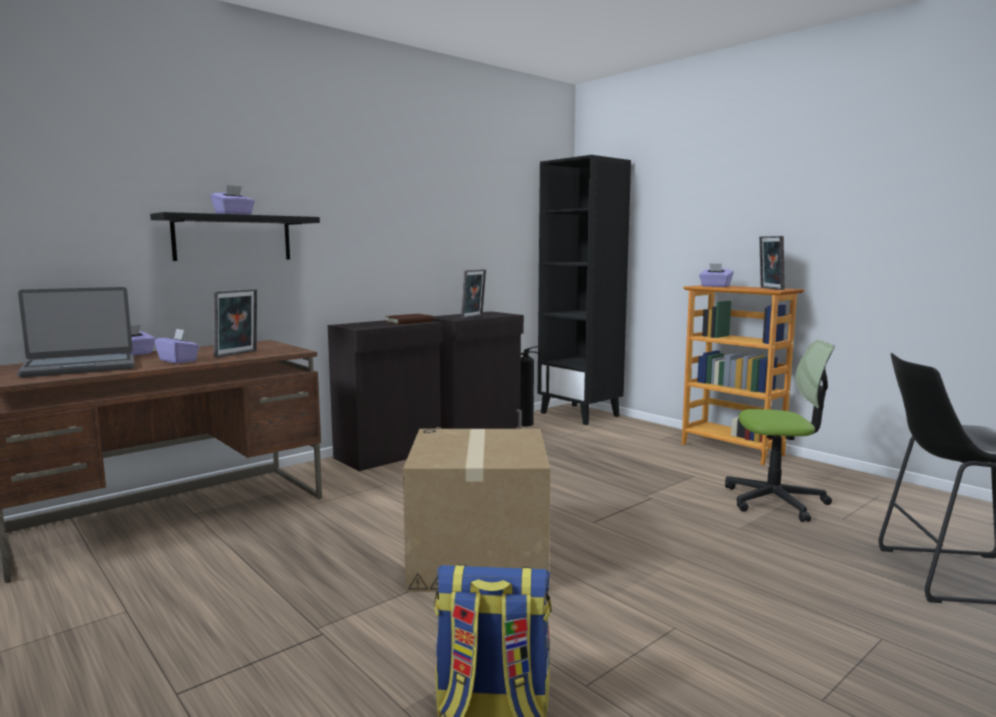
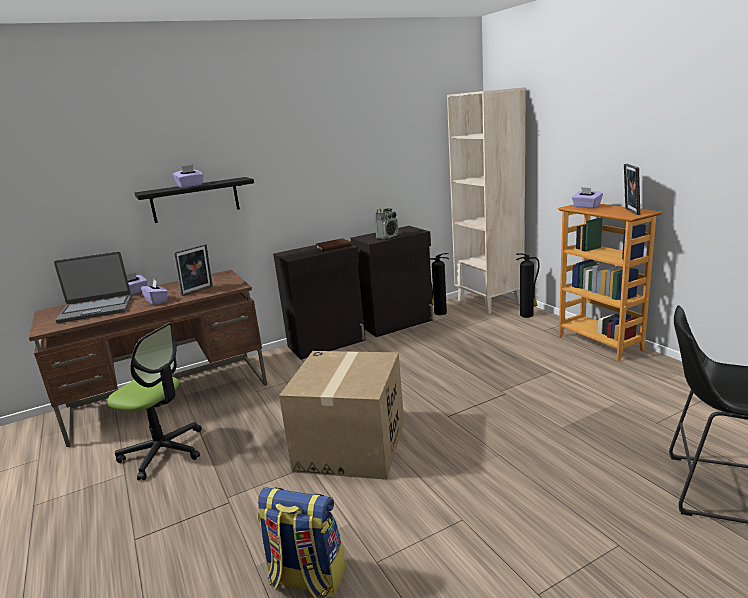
camera: 15 degrees right, 10 degrees up
picture frame [461,269,486,319] -> radio [374,208,398,239]
black bookcase [538,155,631,425] -> beige bookcase [447,87,526,314]
office chair [725,340,835,522] -> office chair moved to [107,322,202,480]
none -> fire extinguisher [516,253,540,318]

